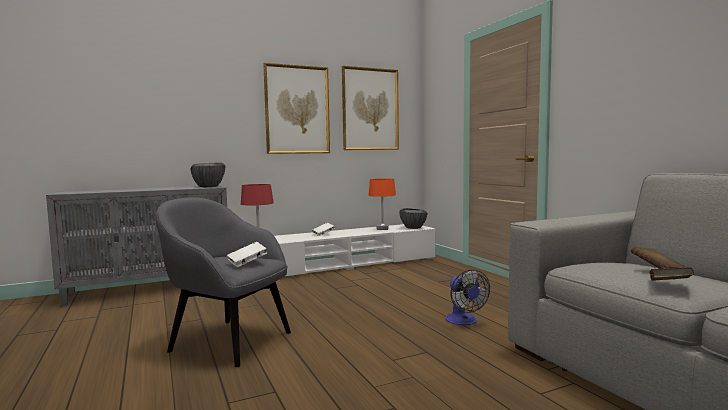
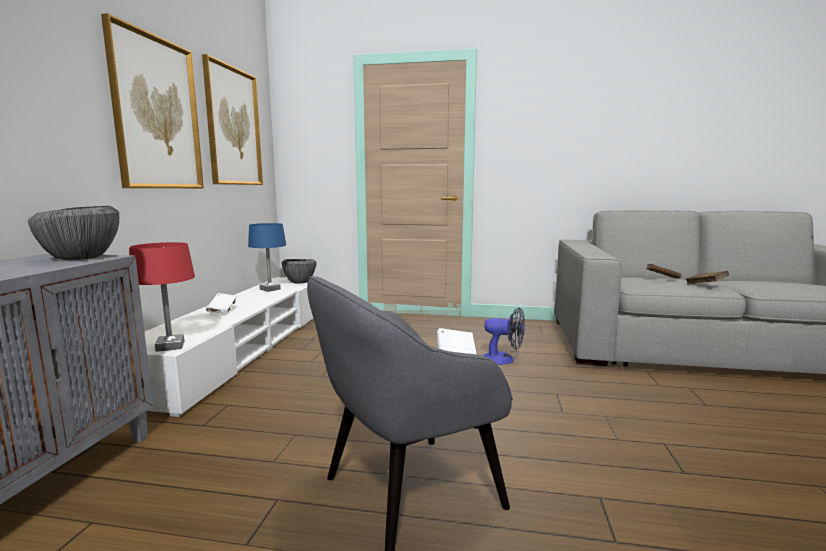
camera: 55 degrees left, 5 degrees up
orange table lamp [368,179,396,230] -> blue table lamp [248,223,286,292]

